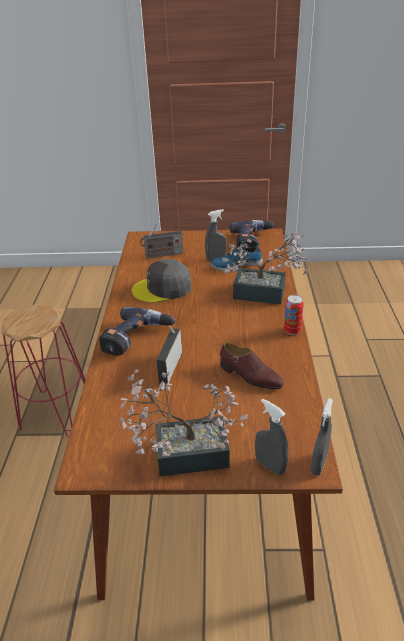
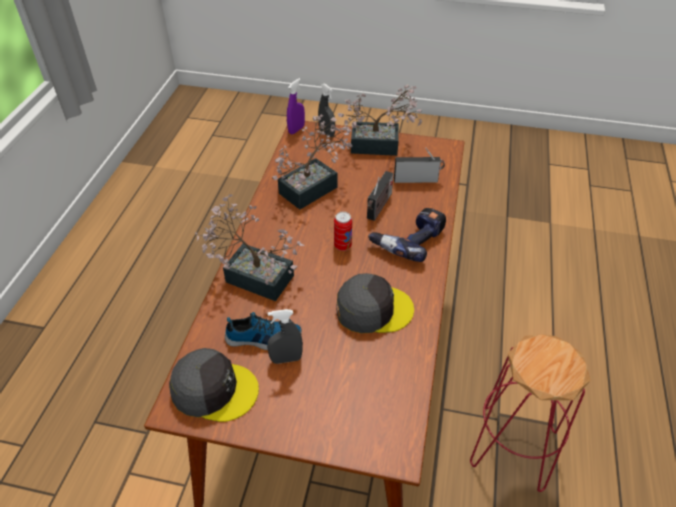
camera: 170 degrees left, 10 degrees up
radio [140,224,183,258] -> radio moved to [394,147,445,183]
brown shoe [220,343,284,389] -> potted plant [272,114,353,210]
power drill [229,220,274,248] -> grey cap [169,348,259,422]
can [284,295,304,335] -> can moved to [334,212,352,251]
grey spray bottle [311,398,333,475] -> purple spray bottle [287,78,305,134]

